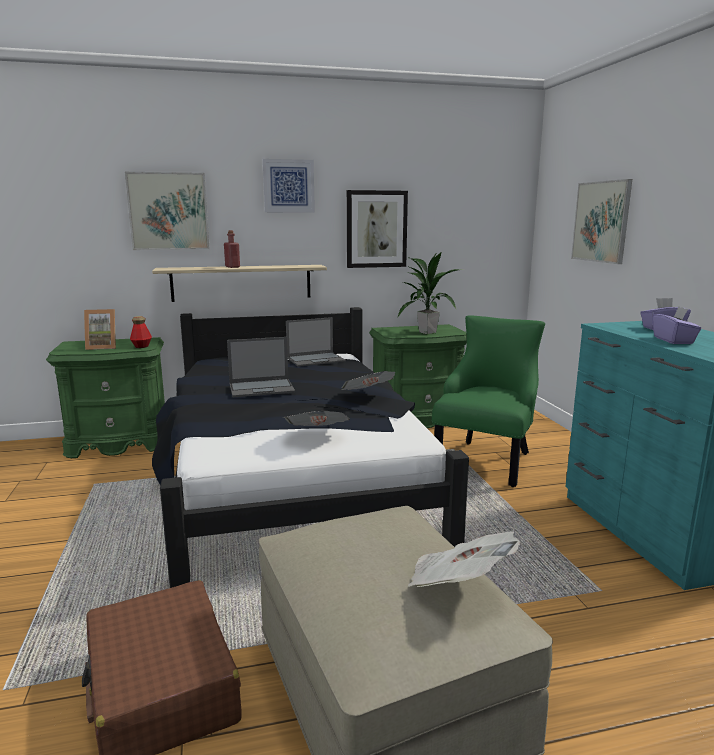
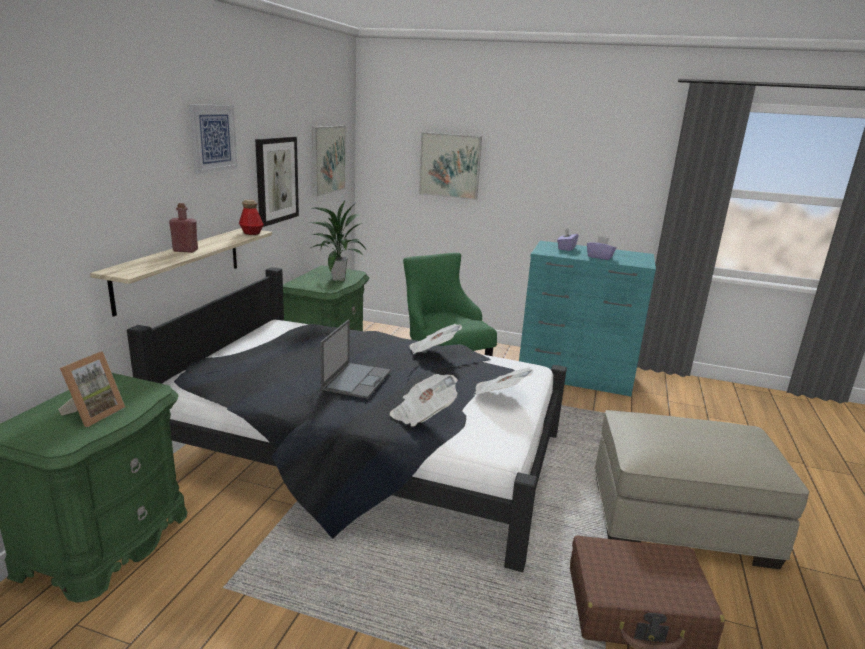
camera: 60 degrees left, 5 degrees up
picture [125,172,210,250] -> picture moved to [312,125,346,197]
bottle [130,316,152,348] -> bottle moved to [239,199,264,235]
laptop [286,317,346,367] -> none
newspaper [407,531,520,587] -> newspaper moved to [390,374,458,427]

